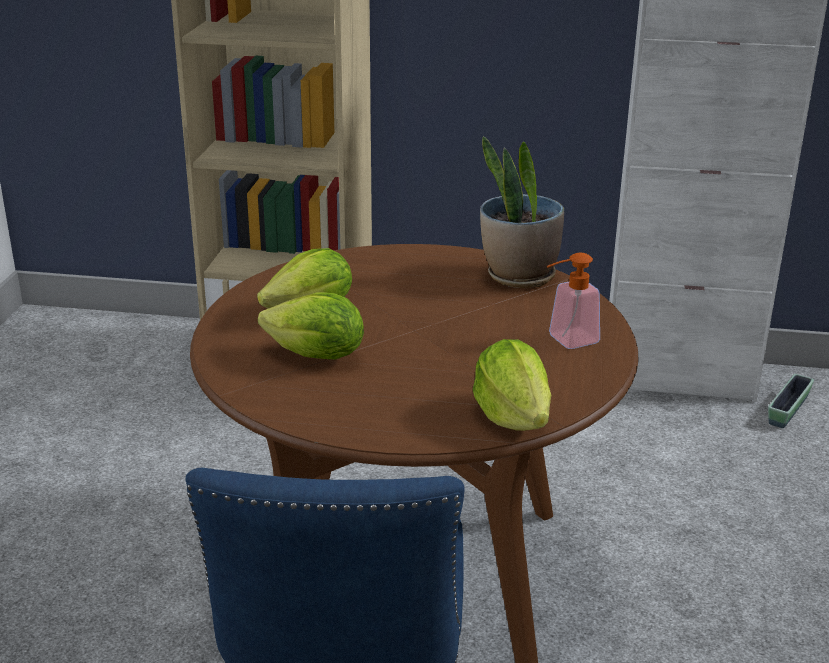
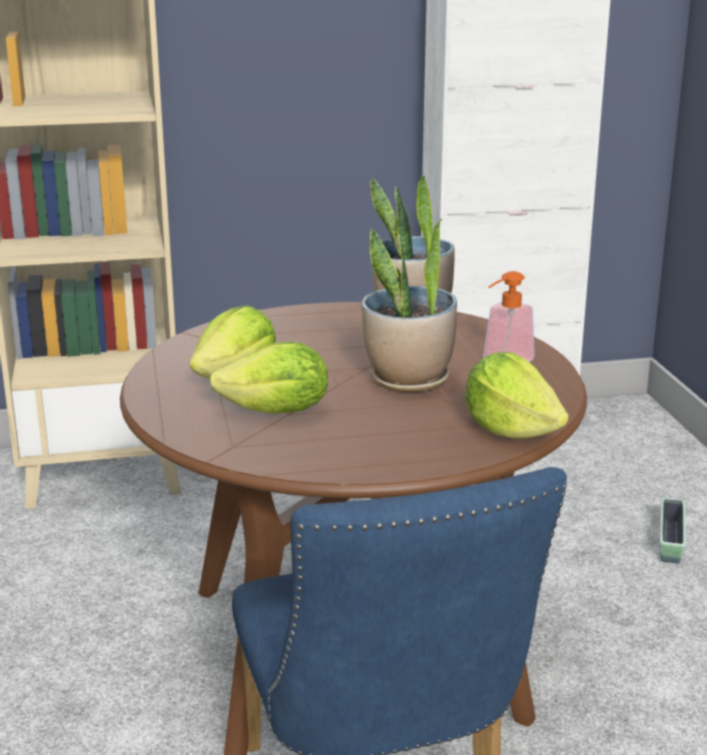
camera: 20 degrees left, 5 degrees down
planter [768,374,814,428] -> planter moved to [660,498,686,564]
none -> potted plant [361,219,457,392]

